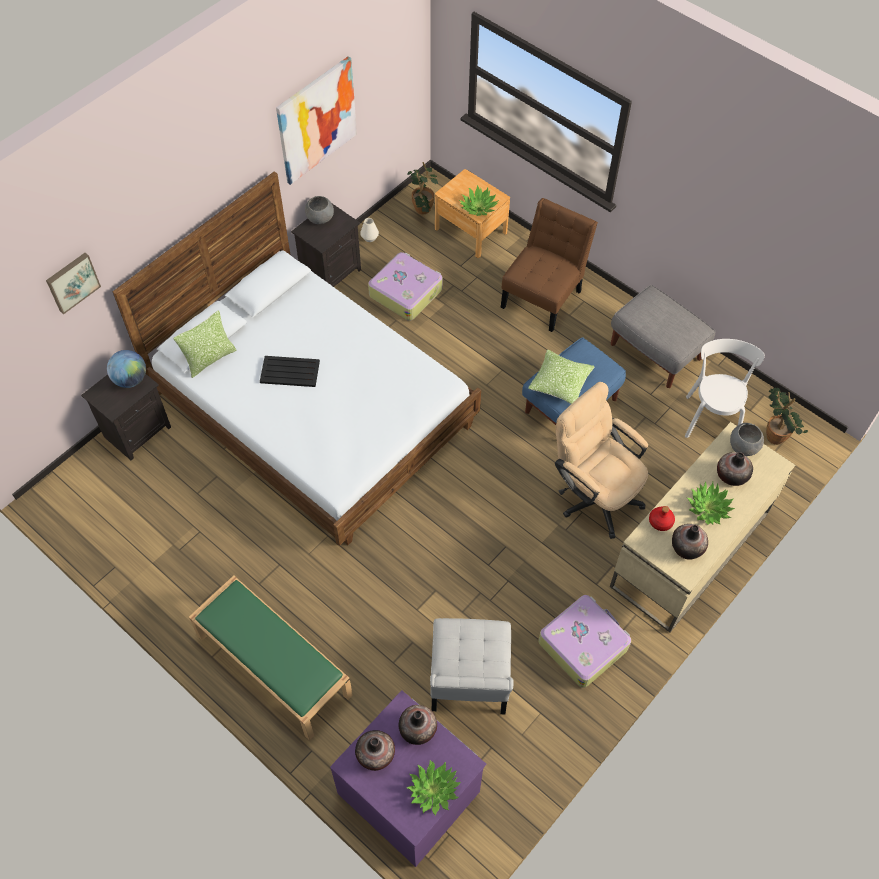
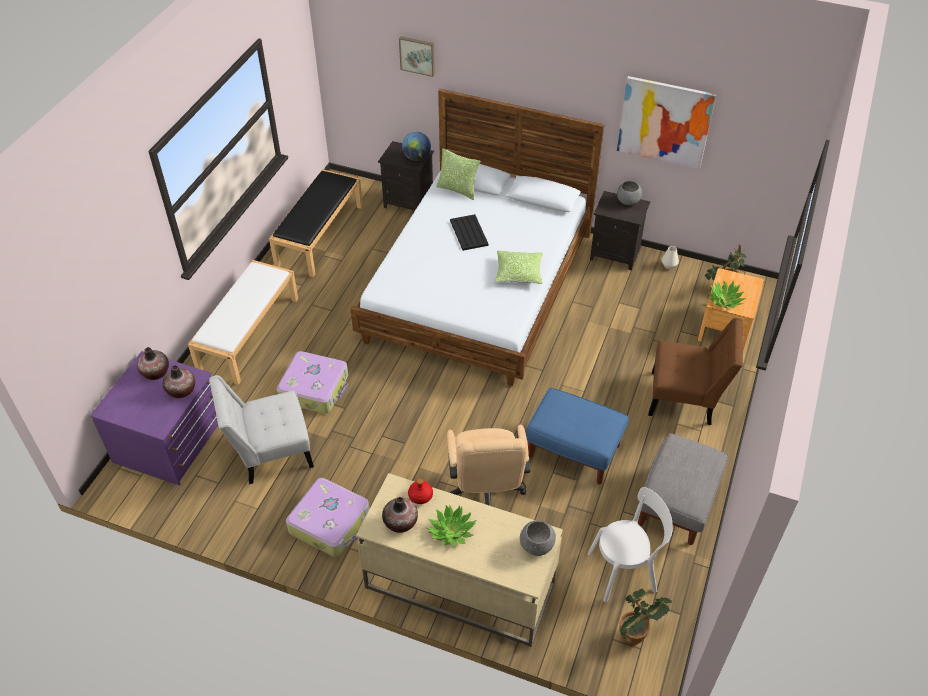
camera: 70 degrees right, 10 degrees down
green bench [189,575,353,741] -> white bench [188,260,298,385]
suitcase [368,252,443,321] -> suitcase moved to [277,351,348,414]
potted plant [407,760,461,815] -> none
pillow [528,350,594,404] -> pillow moved to [495,250,543,284]
beige office chair [555,382,648,539] -> beige office chair turned 150 degrees clockwise [447,425,530,506]
vase [717,452,753,486] -> none
none -> black bench [269,169,363,277]

